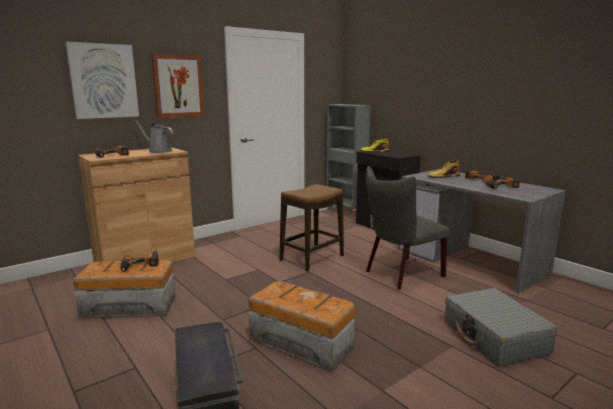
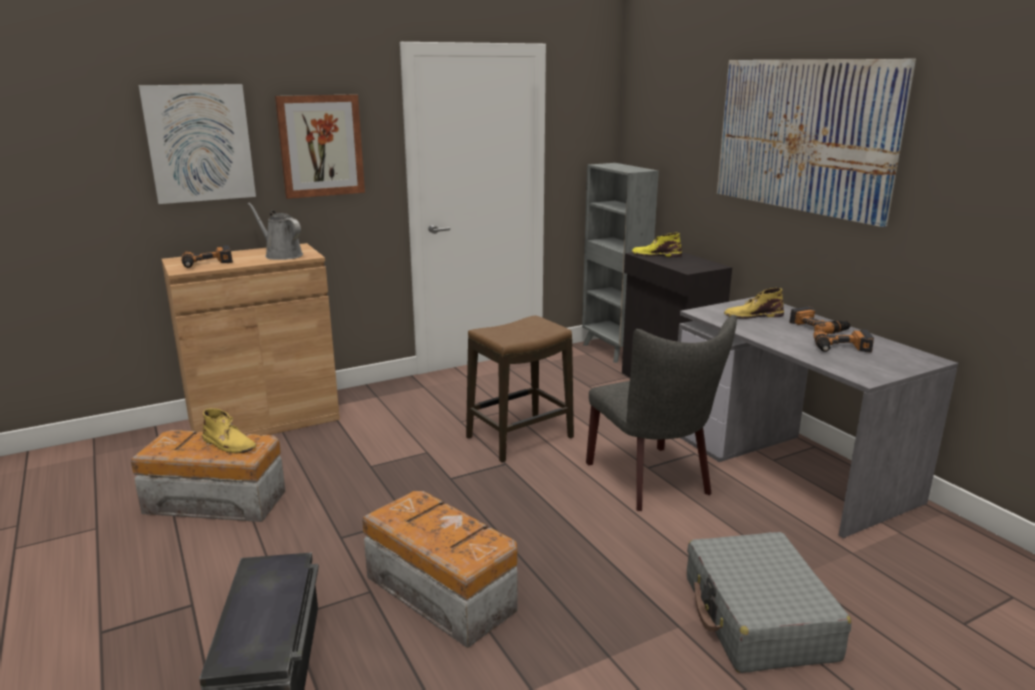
camera: 10 degrees right, 5 degrees up
power drill [121,251,159,272] -> yellow boot [202,408,256,453]
grey chair [366,166,450,290] -> grey chair turned 90 degrees counterclockwise [586,315,737,511]
none -> picture [717,59,916,227]

